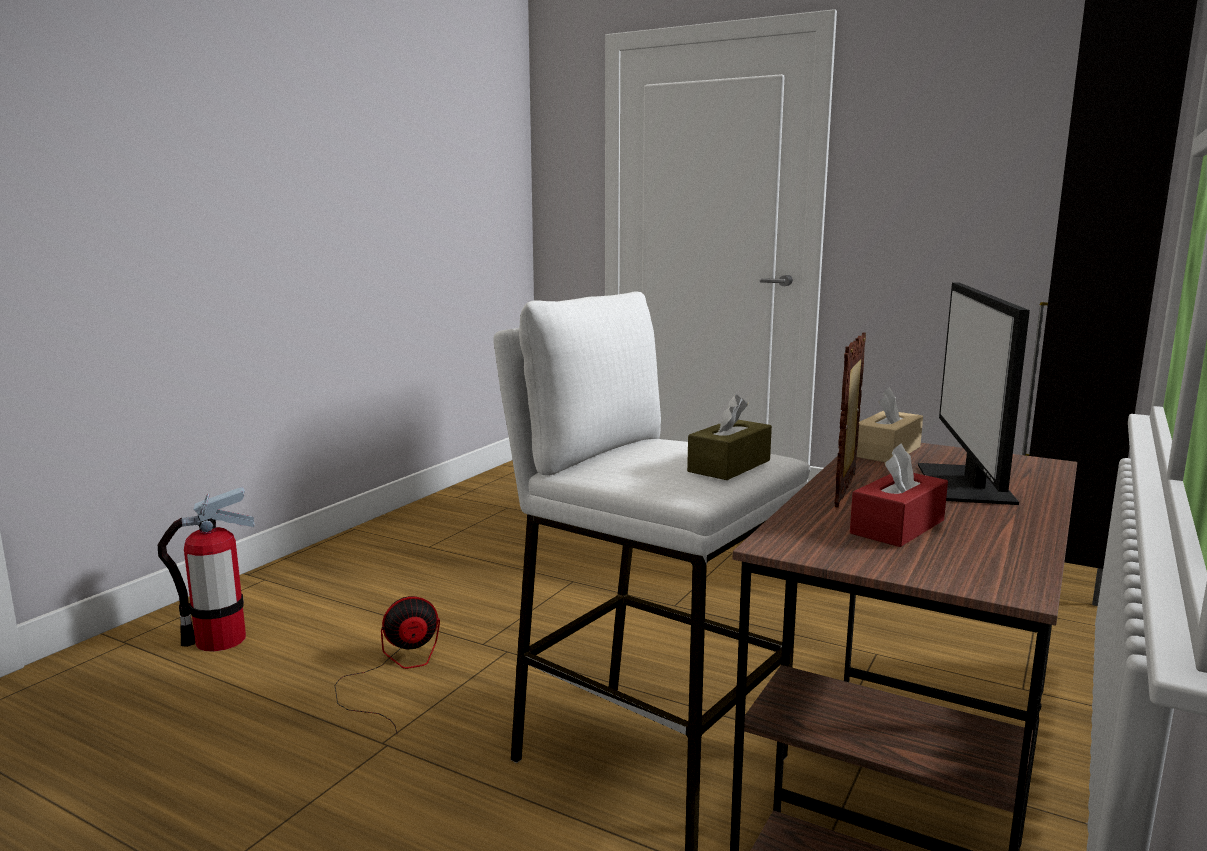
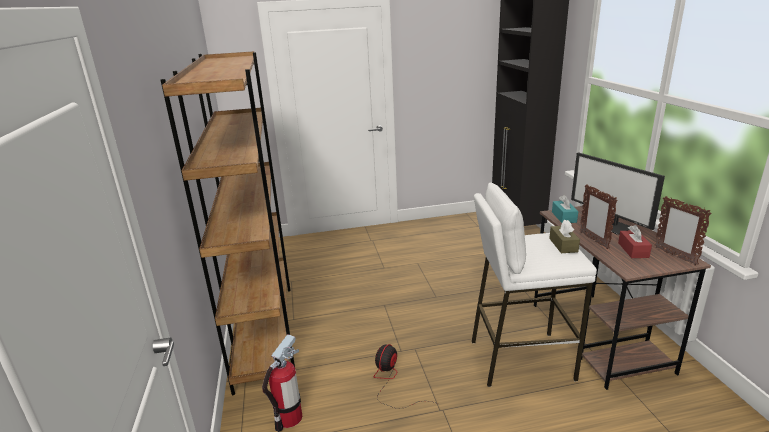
camera: 40 degrees left, 10 degrees up
beige tissue box [856,387,923,462] -> turquoise tissue box [552,195,578,223]
none -> brown bookcase [160,51,295,395]
none -> picture frame [655,196,712,265]

